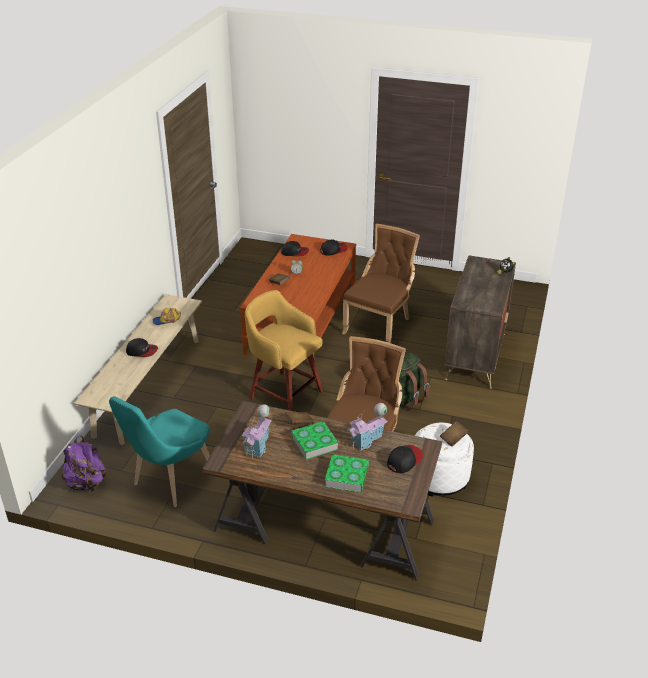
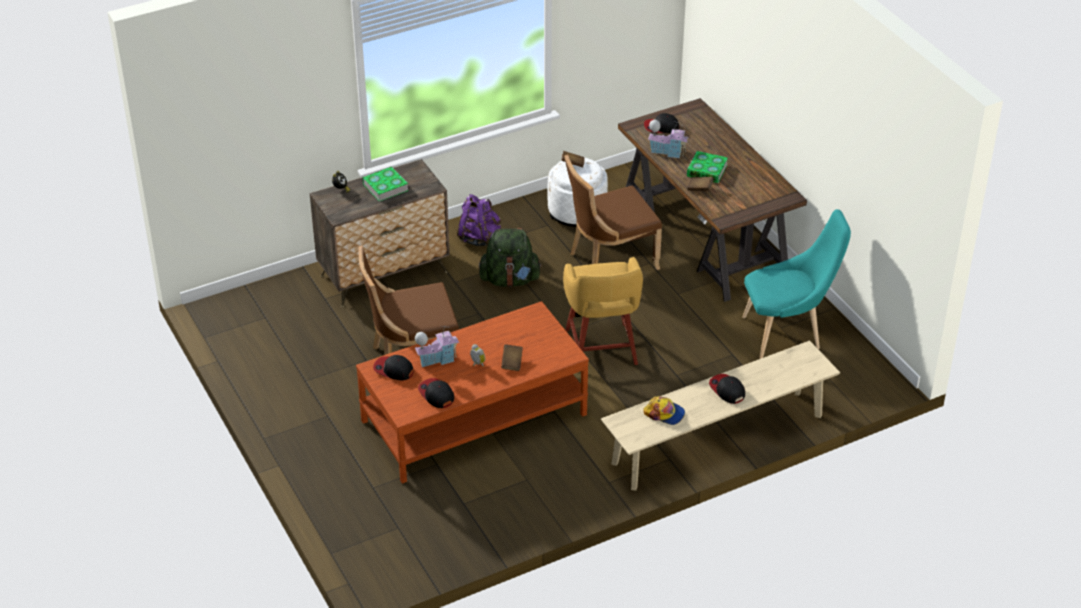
camera: 135 degrees left, 5 degrees up
purple backpack [61,436,106,492] -> purple backpack moved to [457,194,501,246]
toy house [242,404,272,459] -> toy house moved to [415,326,459,367]
book [325,454,369,492] -> book moved to [362,167,409,202]

